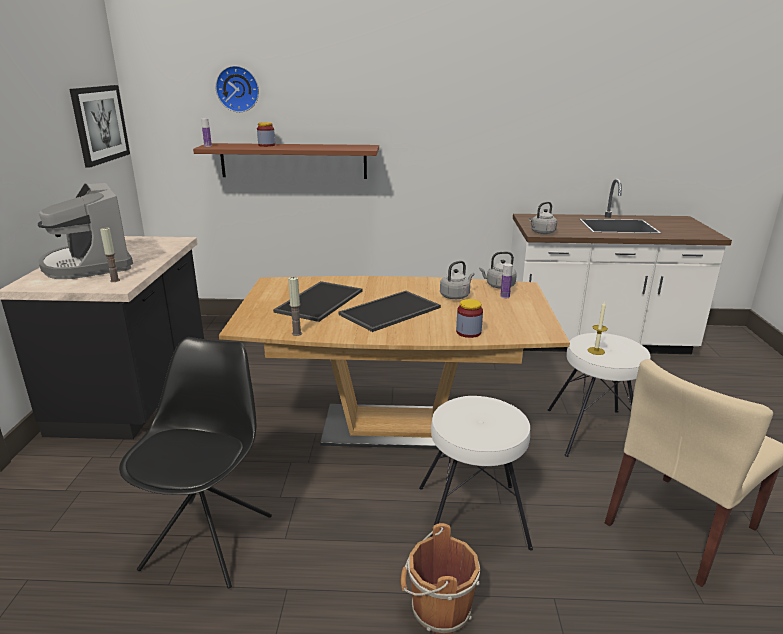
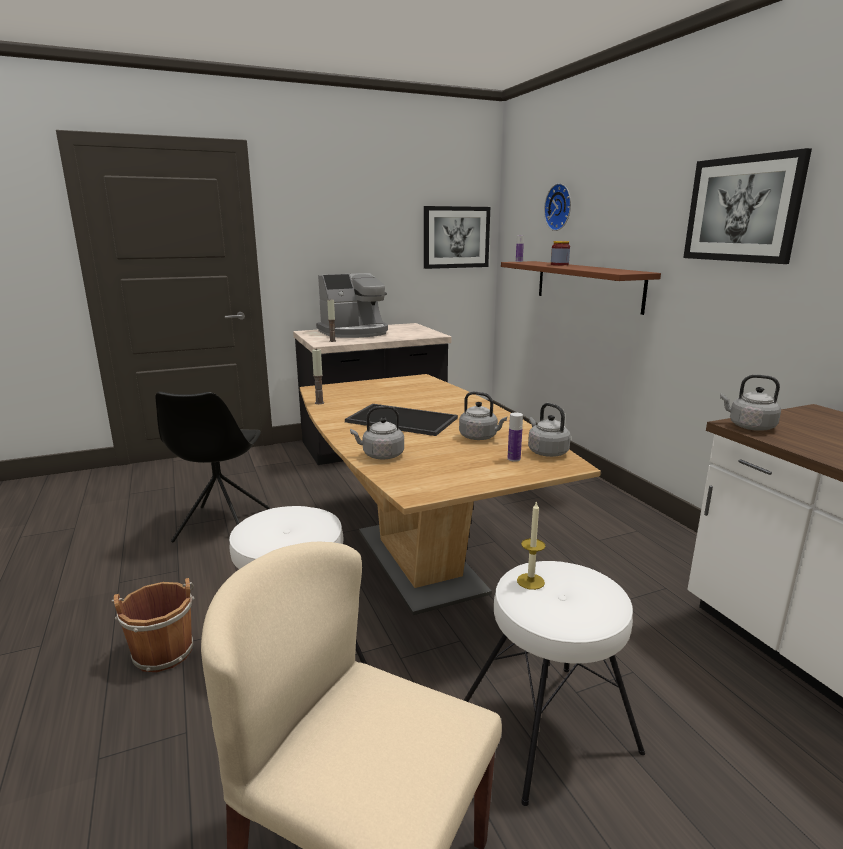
camera: 65 degrees right, 5 degrees down
coffee machine [38,183,133,279] -> coffee machine turned 150 degrees counterclockwise [316,273,388,338]
black chair [119,337,272,589] -> black chair turned 105 degrees clockwise [155,391,269,543]
tray [273,281,363,322] -> none
jar [456,299,483,338] -> grey kettle [350,406,404,459]
none -> picture [683,148,812,264]

